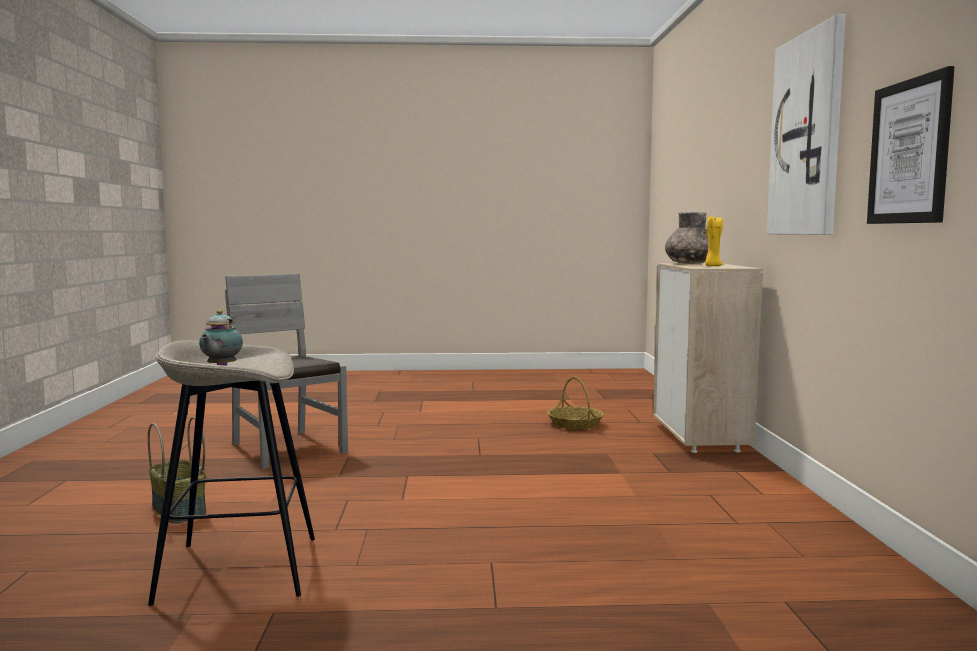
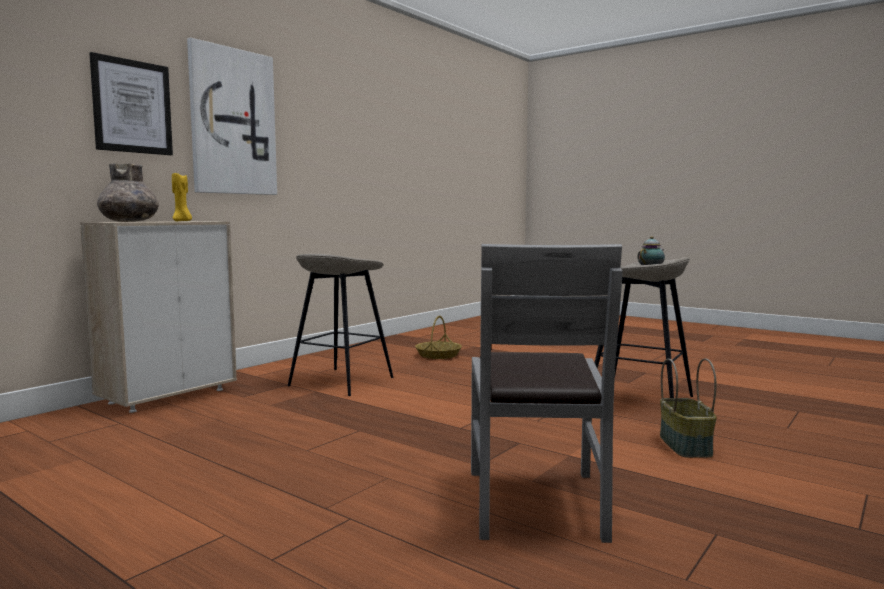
camera: 140 degrees left, 0 degrees up
basket [547,377,604,429] -> basket moved to [415,316,462,359]
picture [867,66,954,224] -> picture moved to [89,52,173,155]
none -> grey stool [288,254,393,396]

